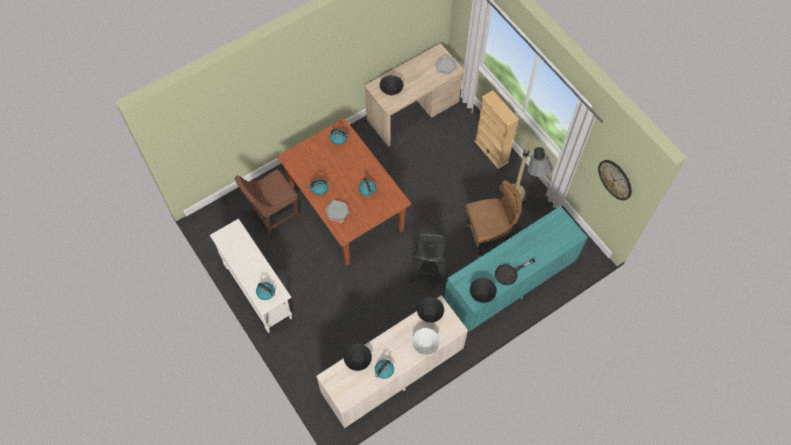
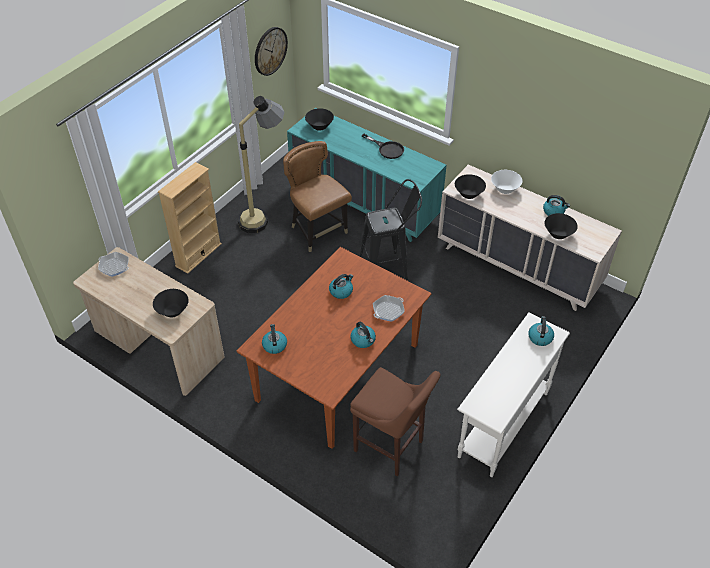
camera: 110 degrees left, 15 degrees down
black bowl [470,278,497,303] -> black bowl moved to [305,108,334,131]

